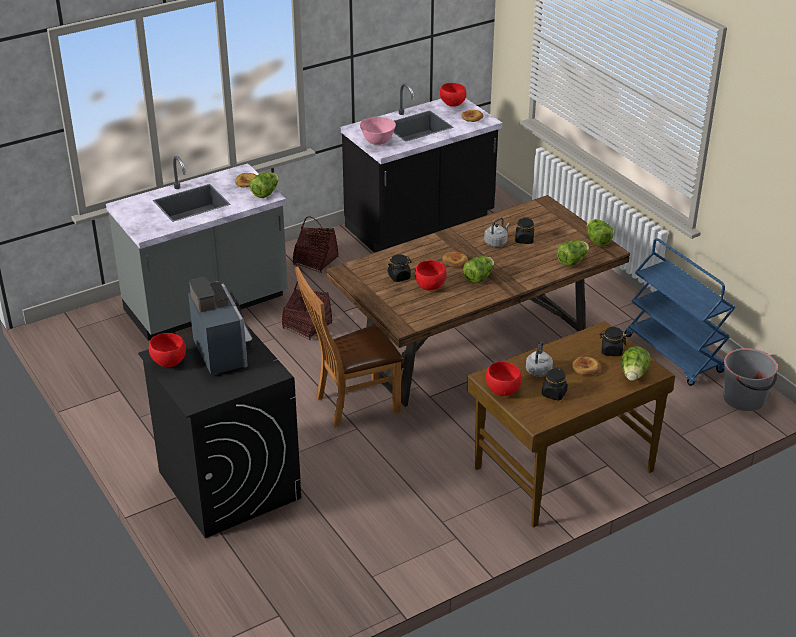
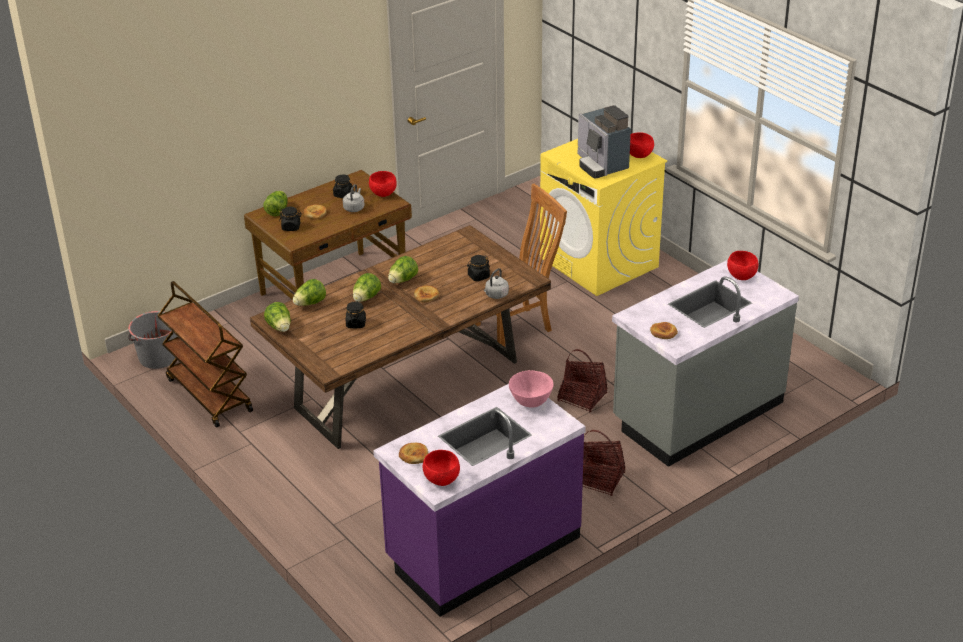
camera: 175 degrees right, 0 degrees up
black washing machine [138,322,302,538] -> yellow washing machine [540,139,667,296]
lettuce [250,172,279,198] -> lettuce moved to [353,273,381,302]
black counter [341,84,502,253] -> purple counter [373,384,586,617]
red bowl [415,260,447,291] -> red bowl moved to [727,251,758,280]
grey kettle [484,217,510,247] -> grey kettle moved to [484,268,509,299]
blue cart [625,238,735,386] -> brown cart [157,281,253,428]

